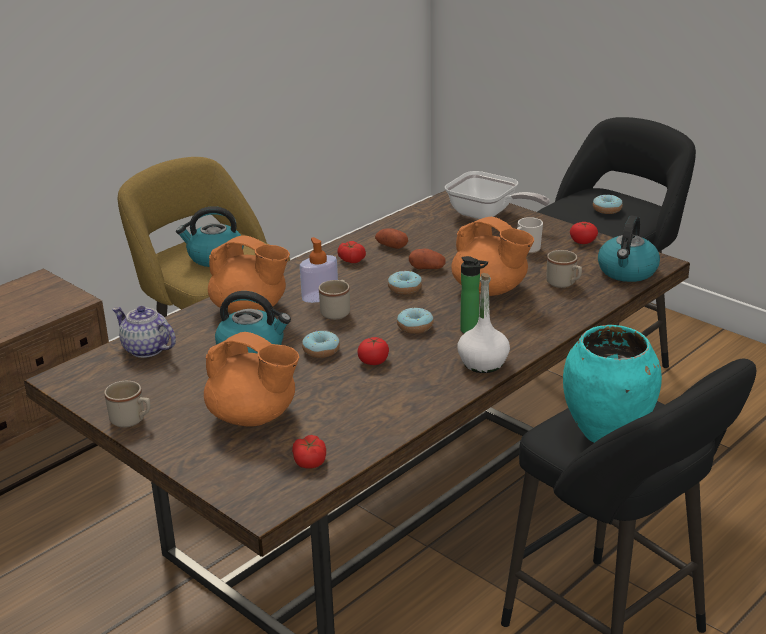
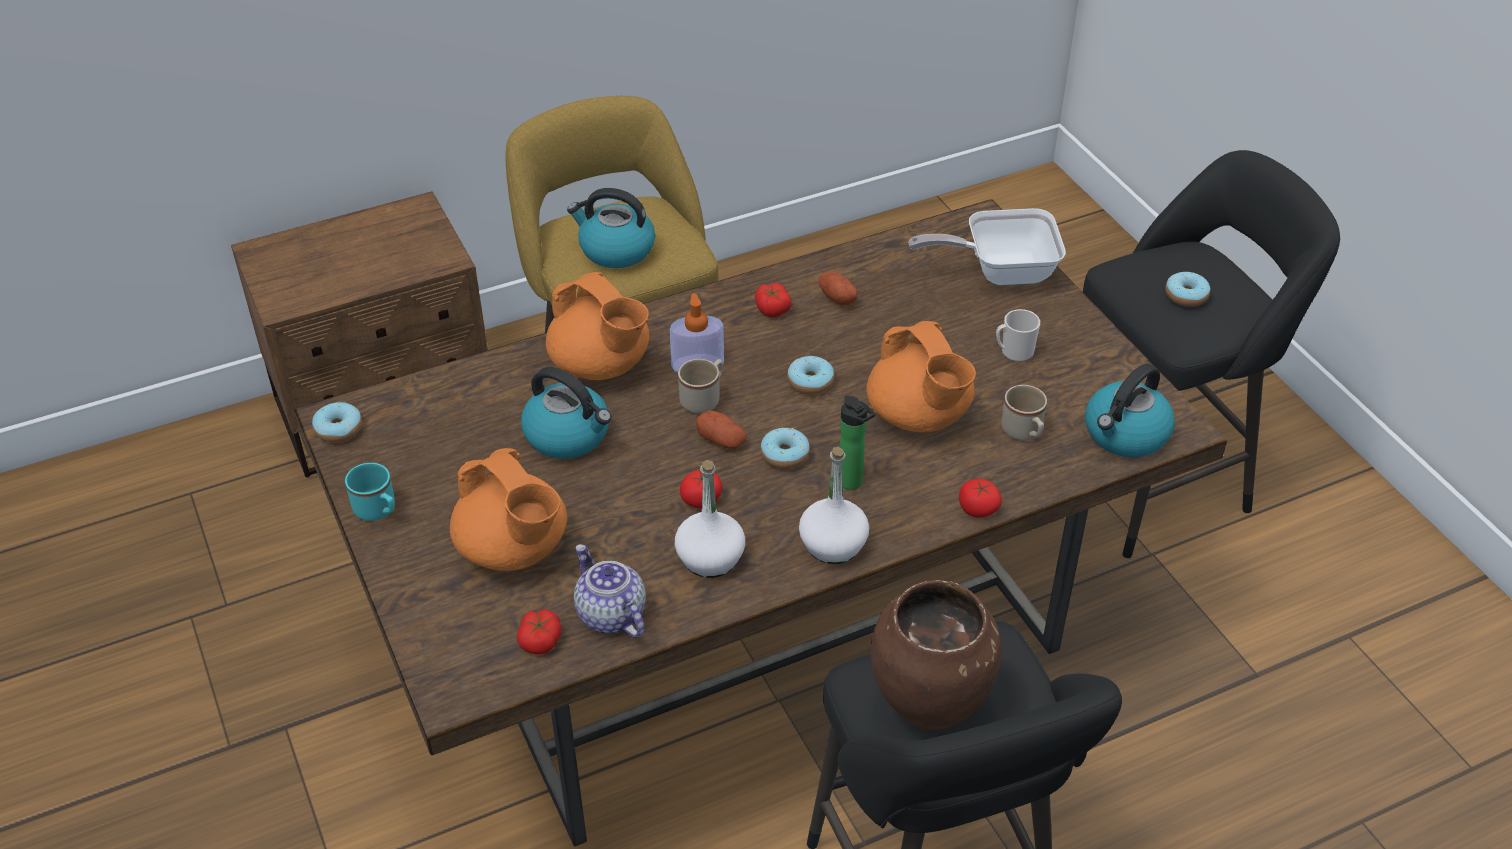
camera: 20 degrees right, 15 degrees up
beige mug [104,381,151,428] -> turquoise mug [345,463,395,521]
teapot [112,306,176,358] -> teapot moved to [574,544,646,638]
donut [302,330,340,358] -> donut moved to [312,401,362,443]
potato [409,249,446,269] -> potato moved to [696,410,747,449]
frying pan [445,171,550,219] -> frying pan turned 120 degrees clockwise [908,208,1066,285]
turquoise vase [563,325,662,443] -> brown vase [871,580,1002,730]
tomato [570,222,598,244] -> tomato moved to [959,479,1002,518]
none -> white bottle [675,460,745,578]

